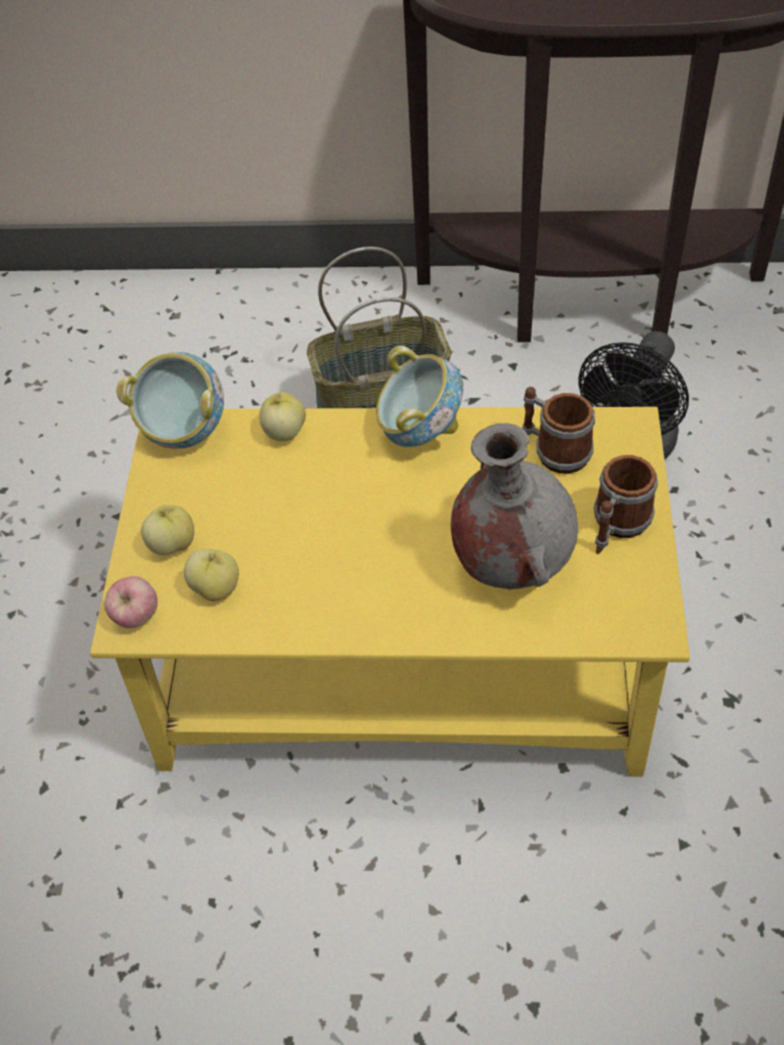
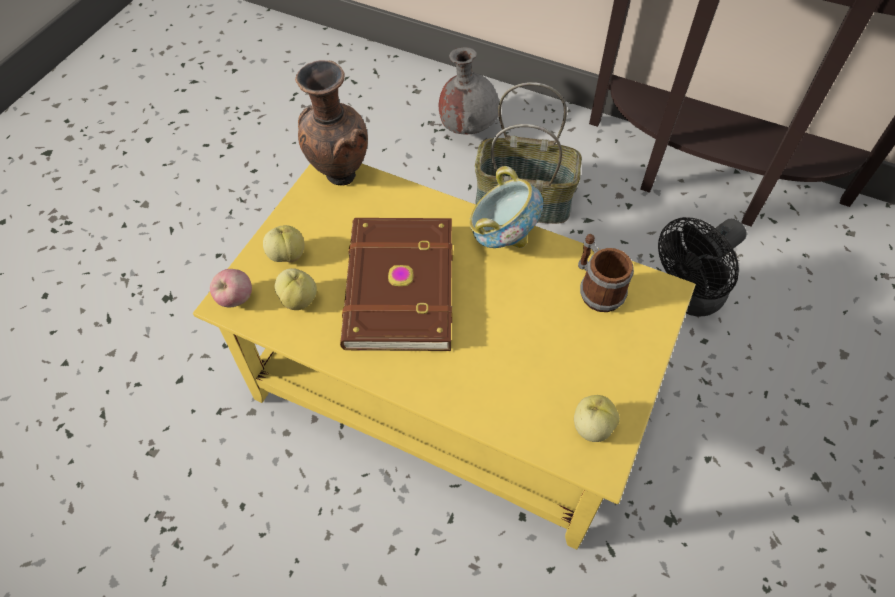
camera: 20 degrees right, 5 degrees up
bowl [116,352,224,449] -> brown vase [295,60,368,186]
apple [259,392,306,442] -> apple moved to [574,395,620,442]
grey vase [451,423,578,589] -> grey vase moved to [439,47,499,135]
mug [594,455,658,554] -> none
none -> brown book [340,218,453,351]

